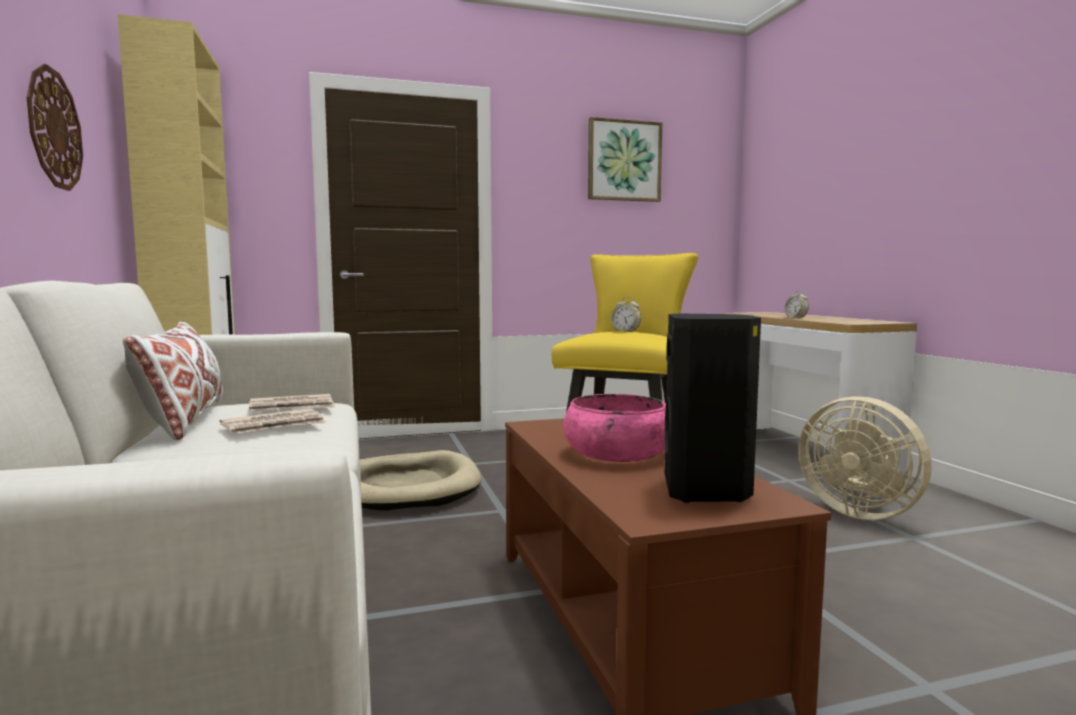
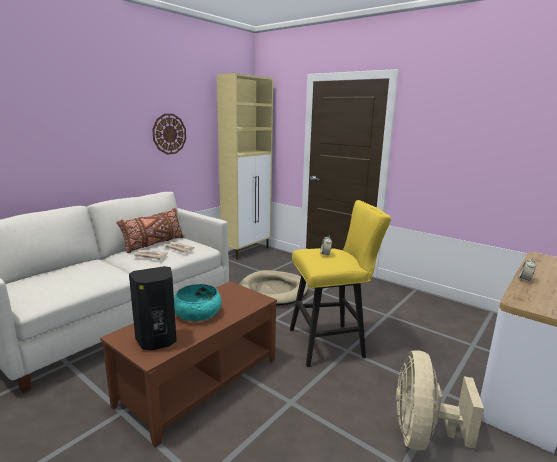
camera: 55 degrees right, 10 degrees up
white pillow [123,321,223,440] -> brown pillow [117,208,184,253]
pink bowl [564,394,666,462] -> turquoise bowl [174,284,222,321]
picture [588,117,662,202] -> none

